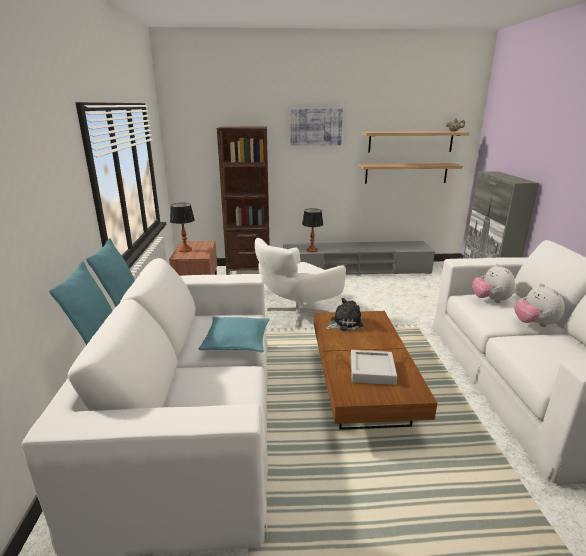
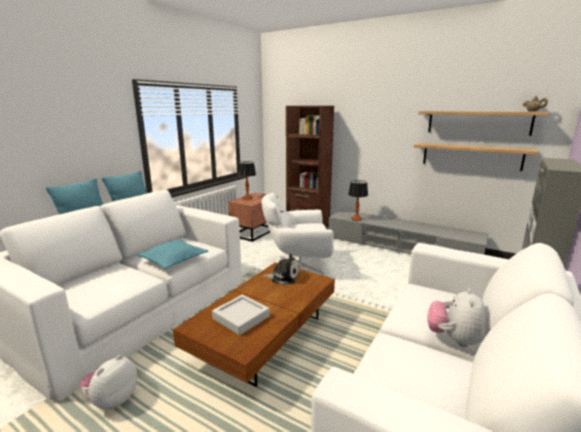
camera: 35 degrees right, 5 degrees down
picture [290,109,343,146] -> none
plush toy [472,264,515,303] -> plush toy moved to [80,355,137,409]

